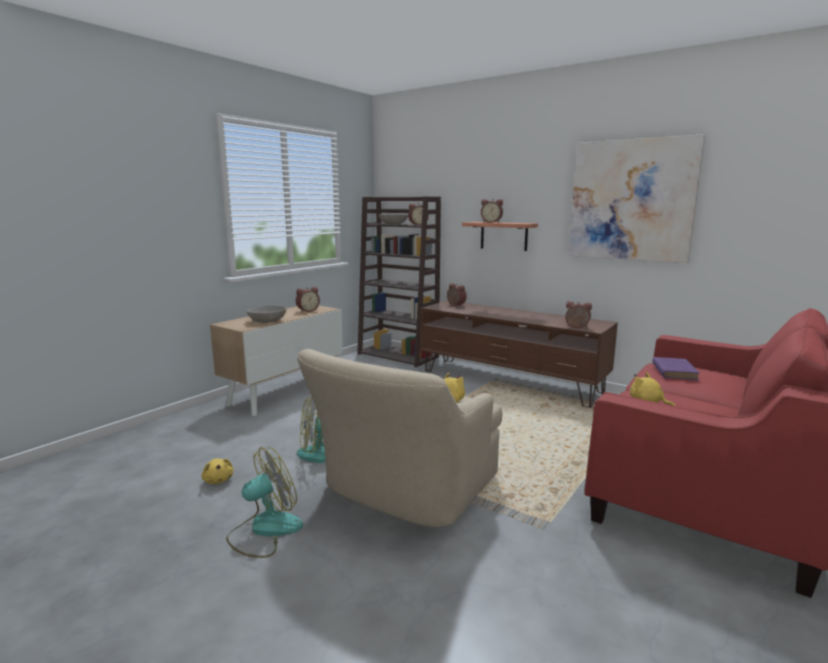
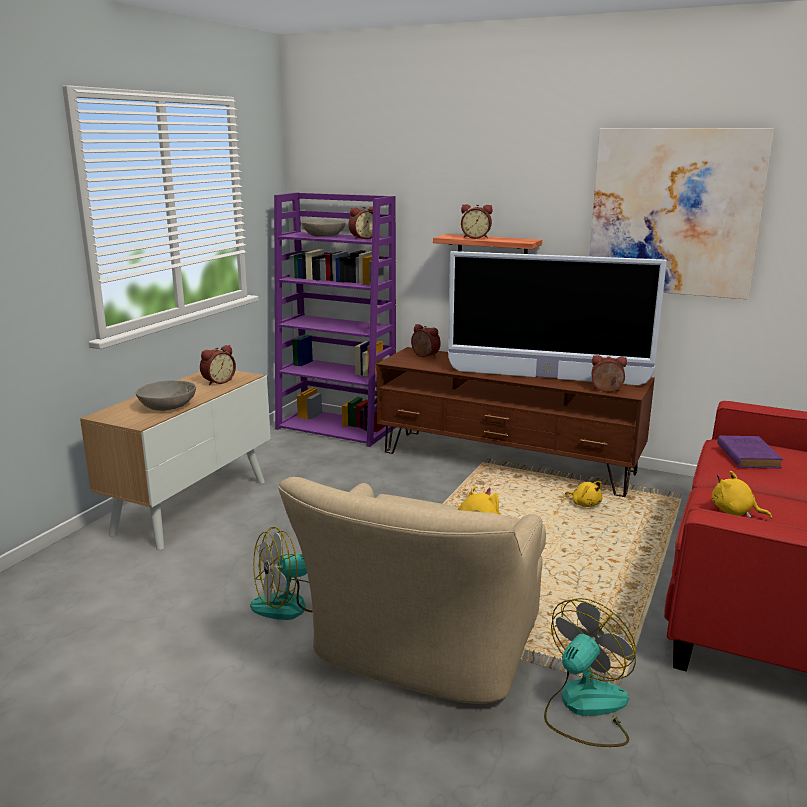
camera: 10 degrees left, 5 degrees up
yellow plush toy [202,458,233,484] -> yellow plush toy moved to [565,481,602,507]
fan [226,447,303,558] -> fan moved to [544,598,636,747]
brown bookcase [357,197,441,367] -> purple bookcase [274,192,396,447]
none -> television [448,251,667,386]

